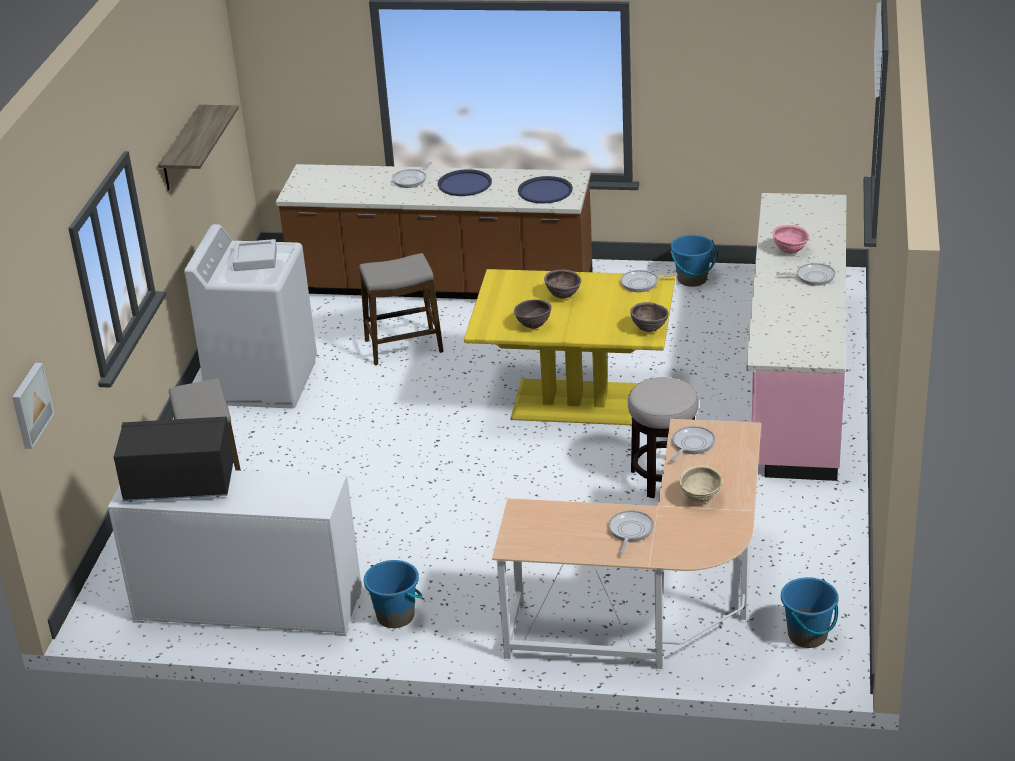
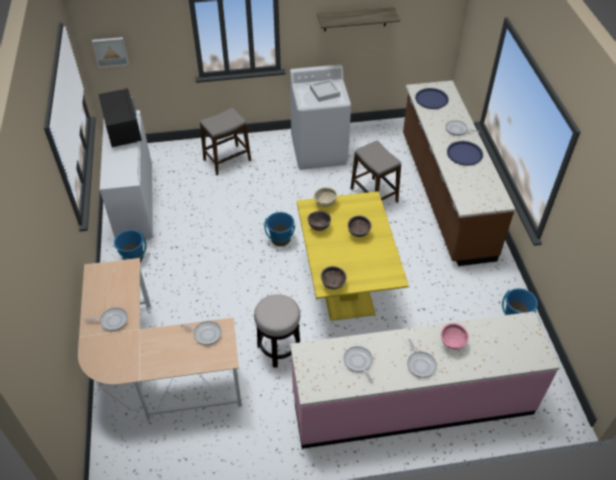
camera: 70 degrees right, 15 degrees up
blue tray [518,176,573,204] -> blue tray moved to [415,88,449,109]
frying pan [621,270,678,292] -> frying pan moved to [344,346,373,383]
beige bowl [679,465,723,502] -> beige bowl moved to [314,187,337,207]
blue bucket [781,577,839,648] -> blue bucket moved to [264,212,295,247]

